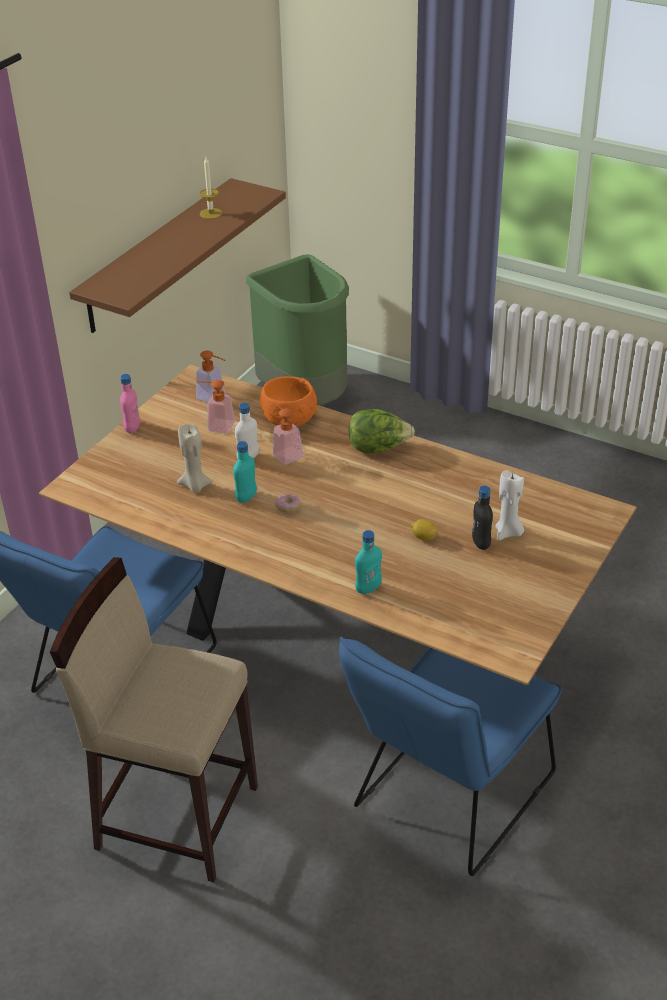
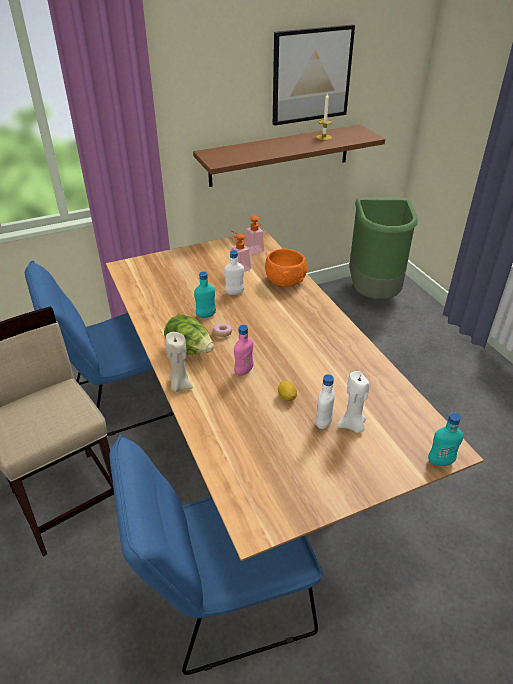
camera: 35 degrees right, 0 degrees up
pink bottle [120,374,140,433] -> pink bottle moved to [234,325,254,376]
beige candle [177,424,212,492] -> beige candle moved to [165,332,193,392]
soap dispenser [273,402,303,464] -> none
lettuce [349,409,415,454] -> lettuce moved to [164,314,214,355]
turquoise bottle [355,530,382,594] -> turquoise bottle moved to [428,412,464,466]
black bottle [472,486,493,550] -> white bottle [316,374,335,429]
none -> picture [273,24,355,126]

